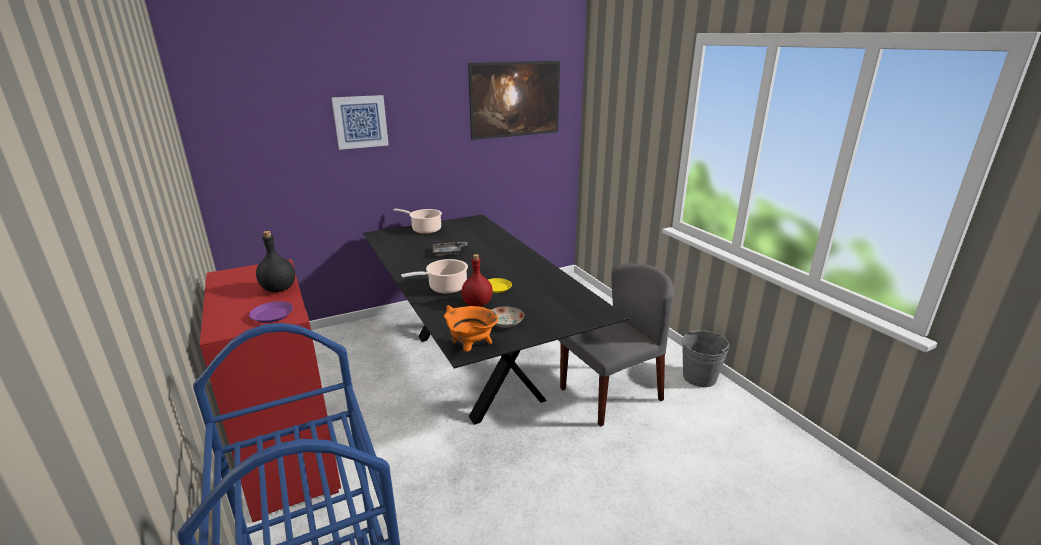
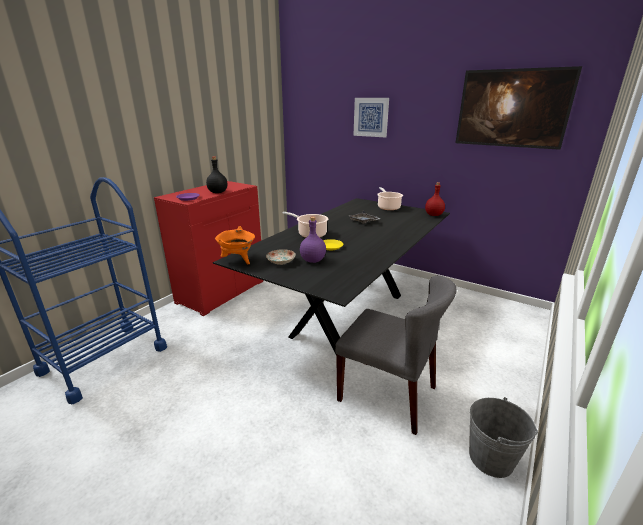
camera: 60 degrees right, 0 degrees up
red bottle [462,254,493,307] -> red bottle moved to [425,182,445,216]
none -> purple bottle [300,217,326,263]

